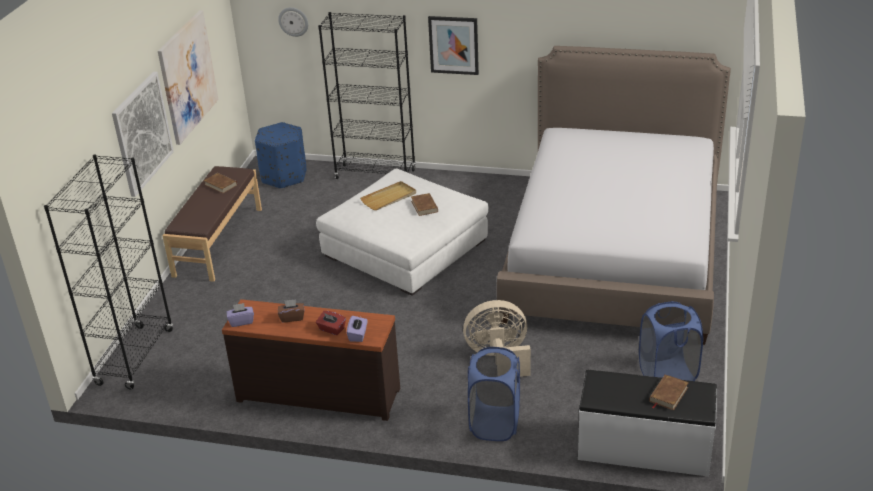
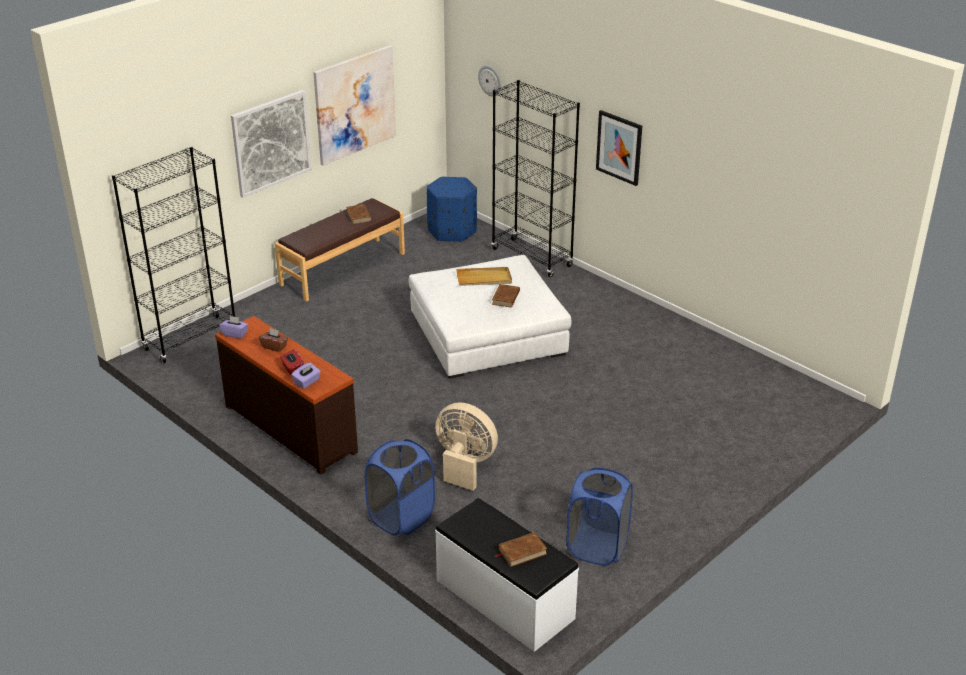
camera: 30 degrees right, 0 degrees up
bed [497,46,731,345] -> none

